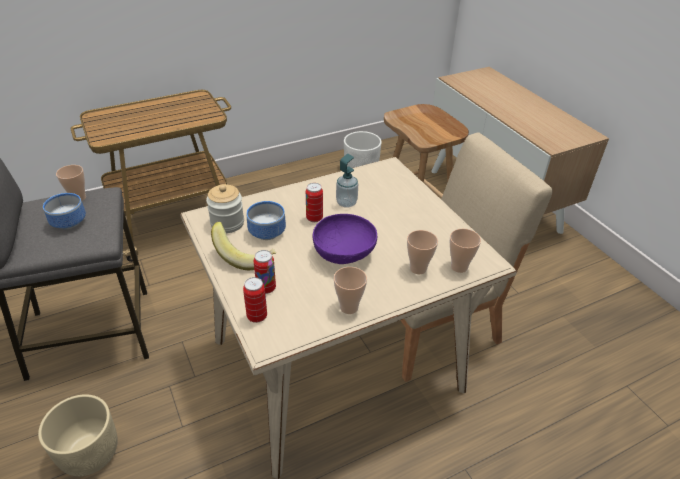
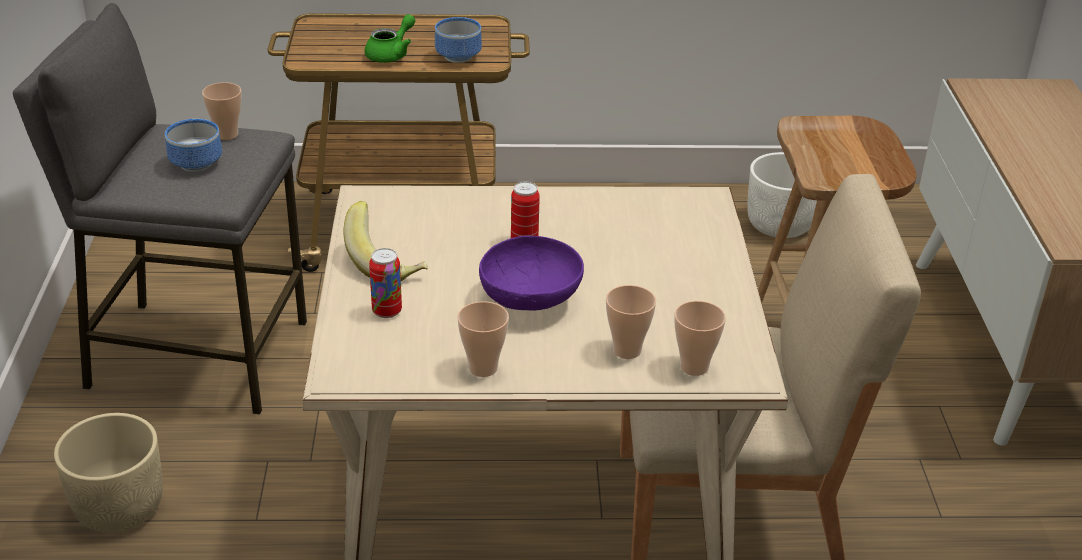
camera: 25 degrees right, 5 degrees down
jar [206,184,244,233] -> none
can [243,277,267,323] -> none
bowl [246,201,286,240] -> bowl moved to [435,17,482,63]
soap dispenser [336,154,358,208] -> none
none -> green teapot [365,14,415,63]

